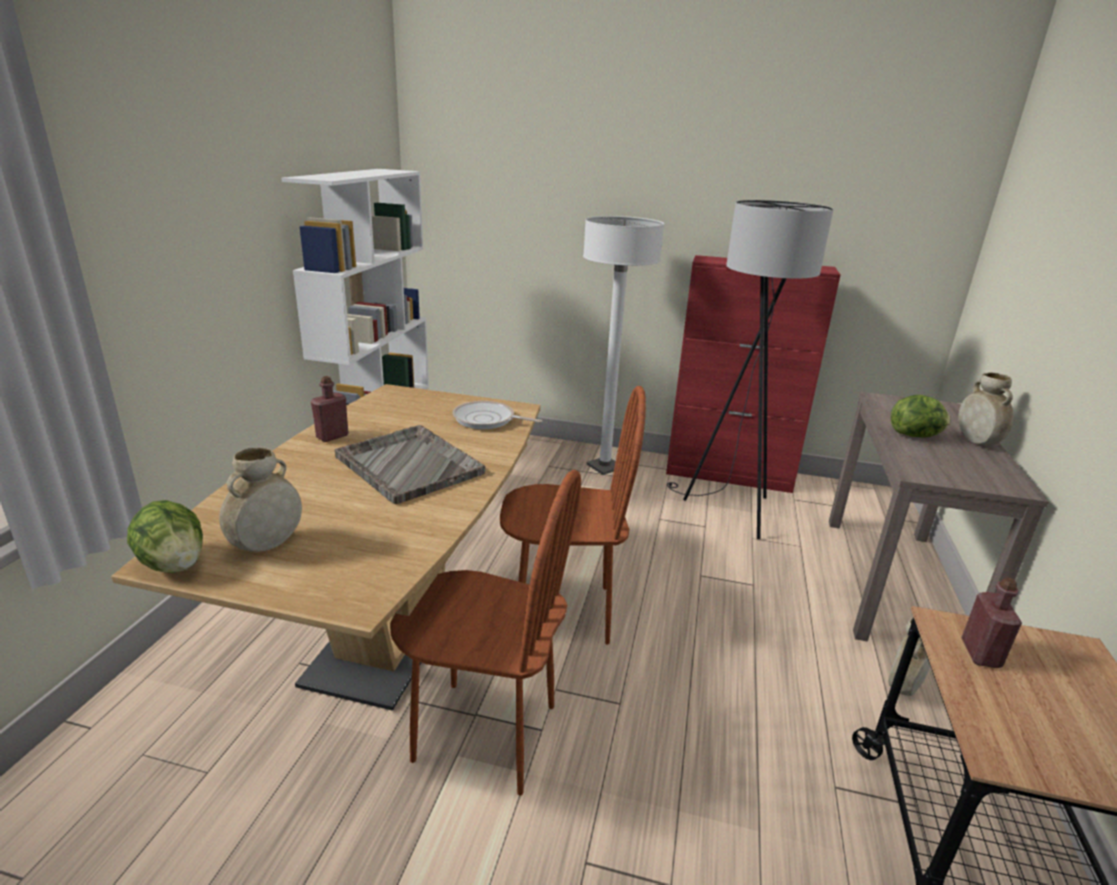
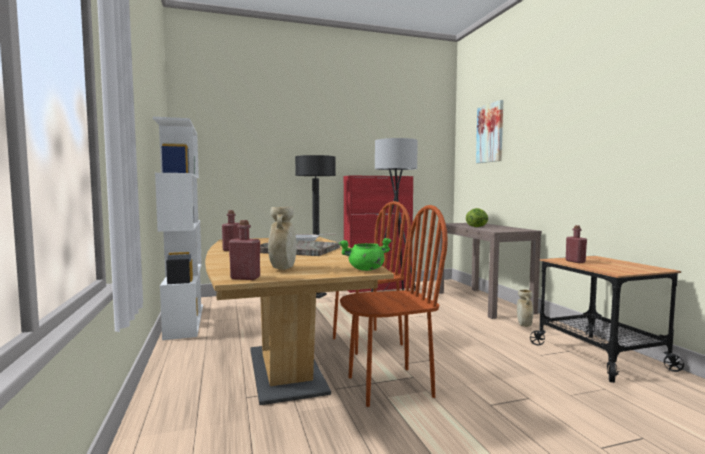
camera: 30 degrees left, 20 degrees down
lettuce [127,500,203,573] -> red bottle [229,220,260,280]
white floor lamp [583,216,664,475] -> black floor lamp [295,155,336,298]
beige vase [958,372,1014,446] -> none
none -> green cooking pot [339,238,392,271]
none -> picture [476,100,503,163]

